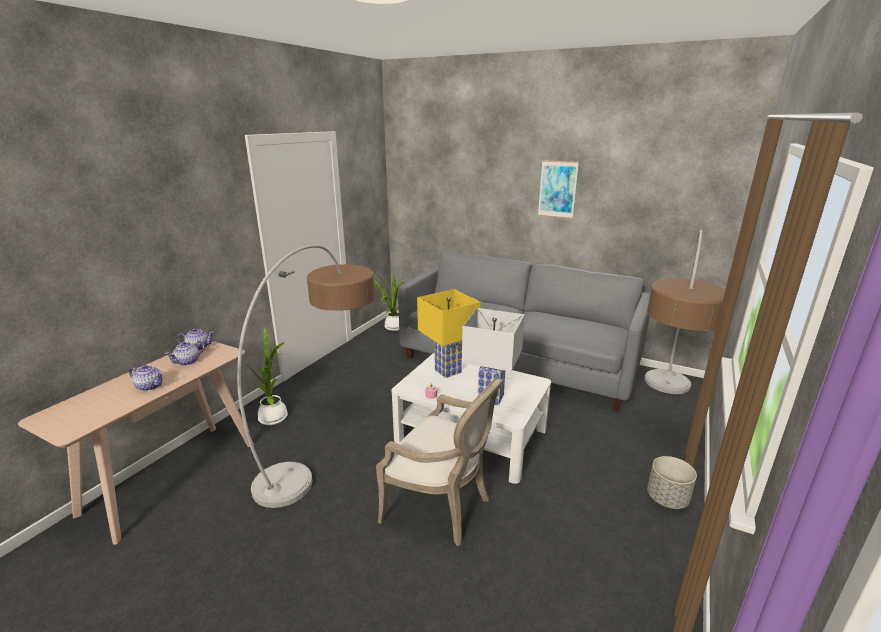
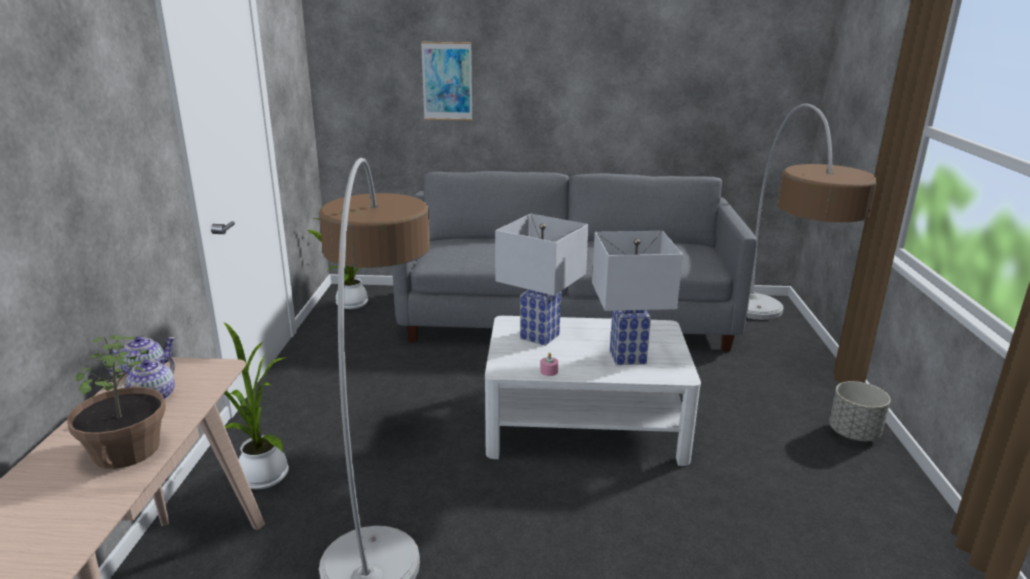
camera: 25 degrees left, 0 degrees up
teapot [129,365,163,391] -> potted plant [67,334,166,469]
armchair [376,377,503,546] -> none
yellow table lamp [417,289,481,378] -> white table lamp [495,213,588,346]
picture [538,160,579,219] -> picture moved to [421,42,473,120]

